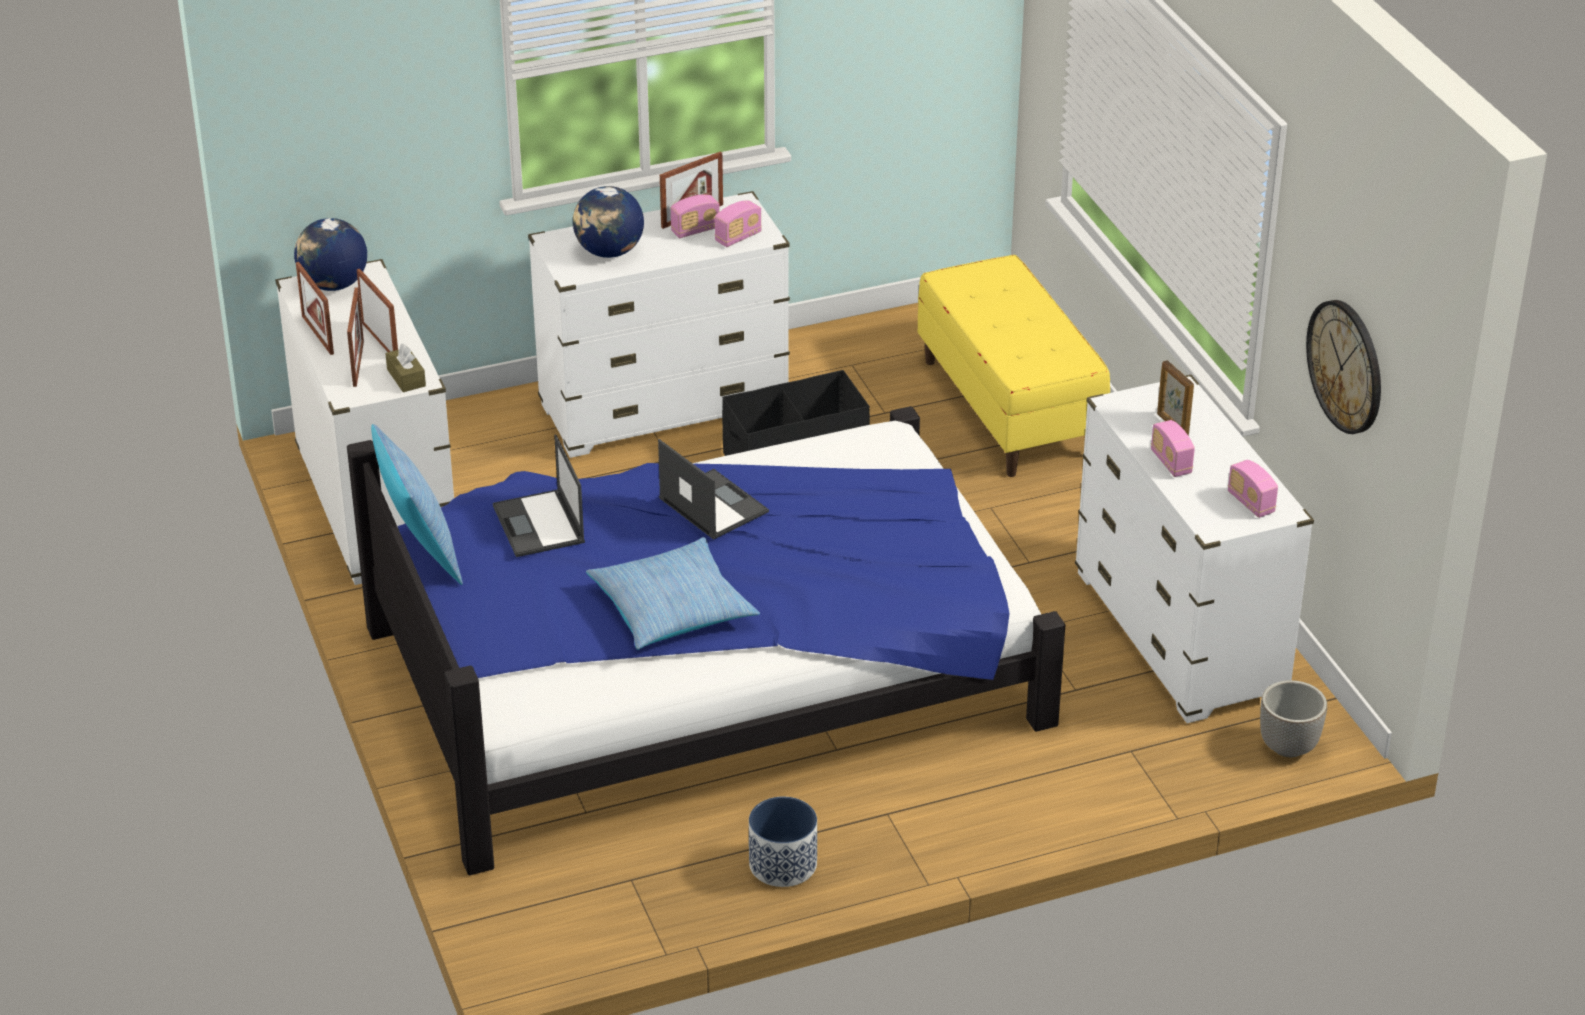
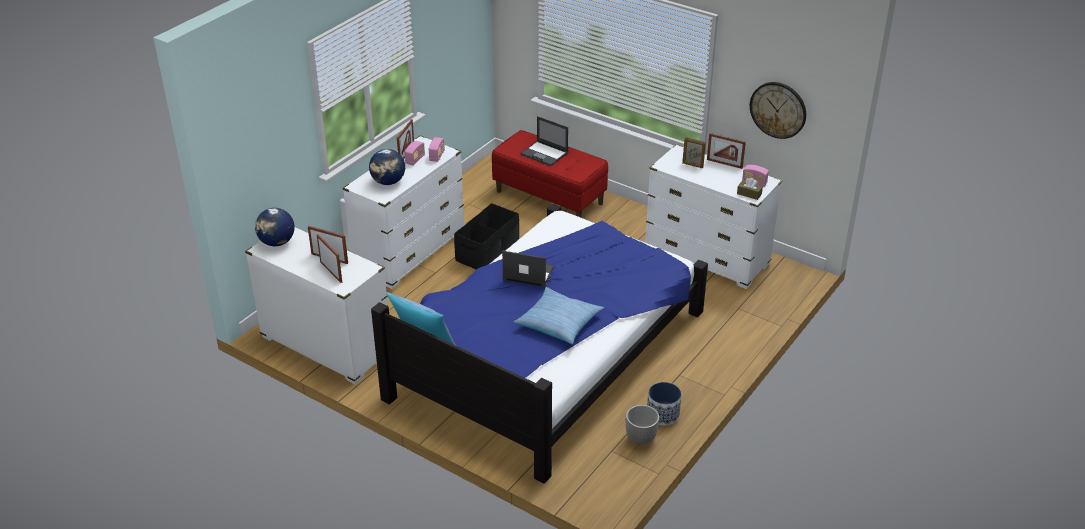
camera: 35 degrees left, 0 degrees up
picture frame [296,262,334,355] -> picture frame moved to [707,133,746,169]
brown tissue box [385,343,426,392] -> brown tissue box moved to [737,178,763,200]
laptop [493,435,585,557] -> laptop moved to [521,116,568,166]
yellow bench [918,255,1110,477] -> red bench [492,130,608,218]
radio [1151,420,1195,477] -> none
planter [1260,680,1327,757] -> planter moved to [625,405,660,445]

